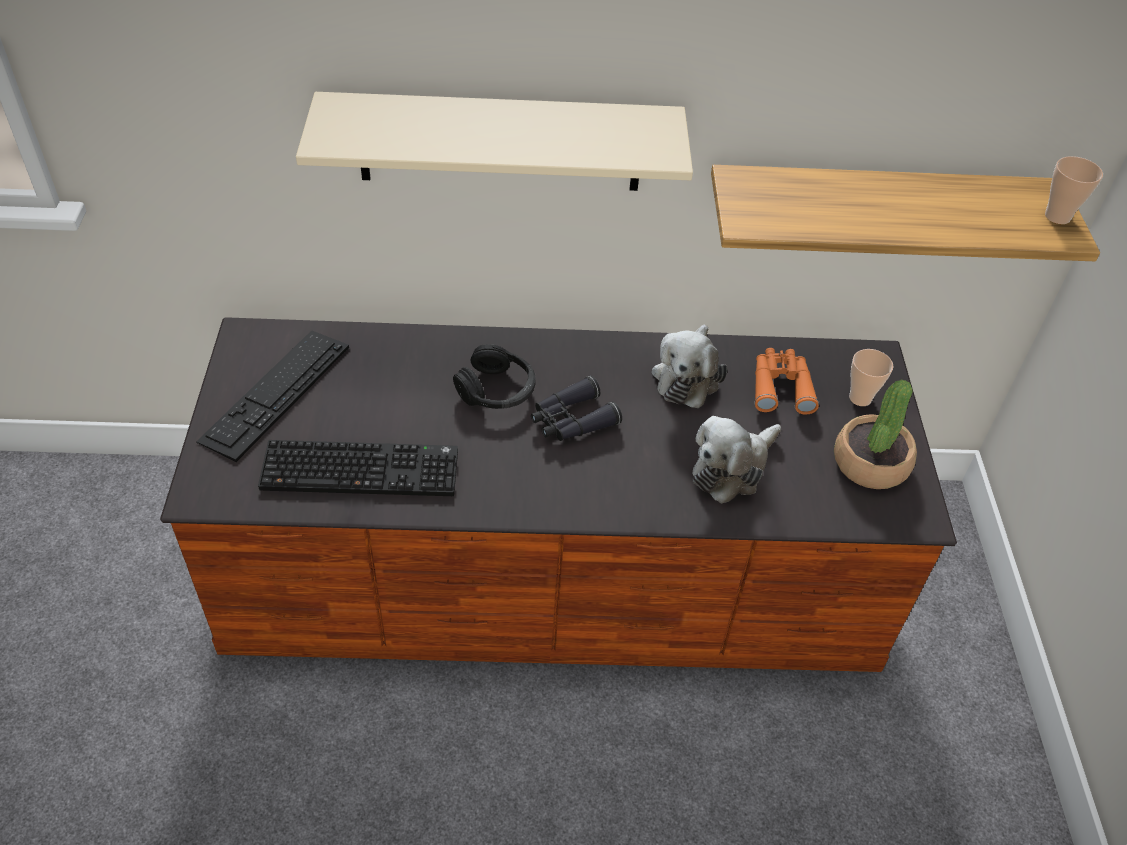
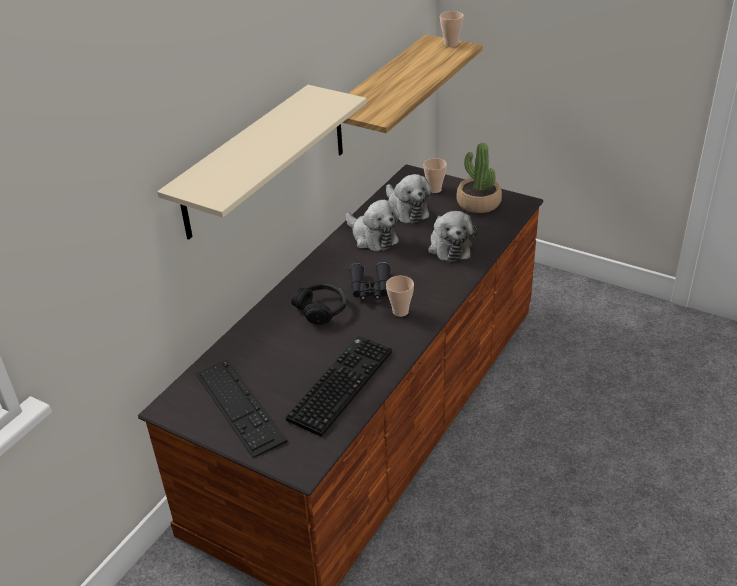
camera: 55 degrees left, 10 degrees down
orange binoculars [754,348,819,415] -> plush toy [386,174,431,224]
none -> cup [386,276,414,317]

